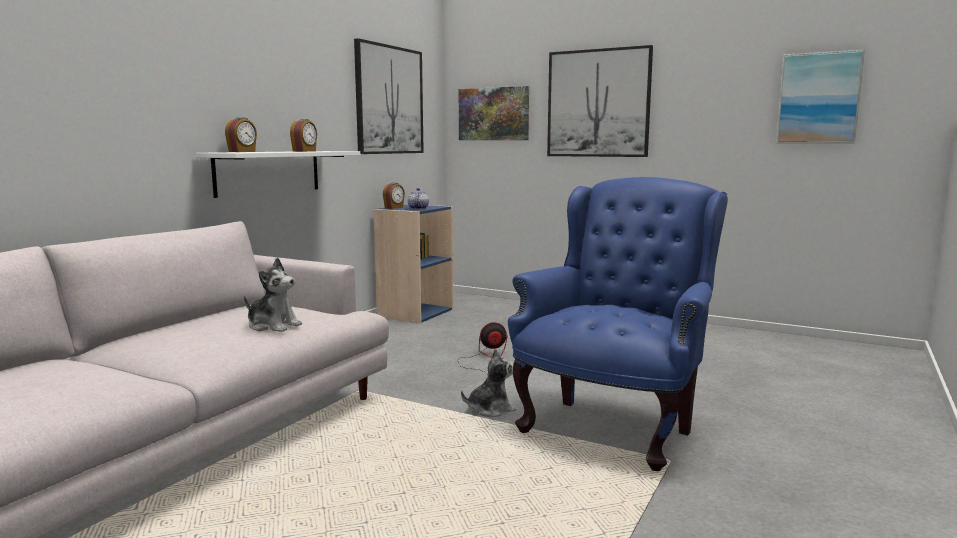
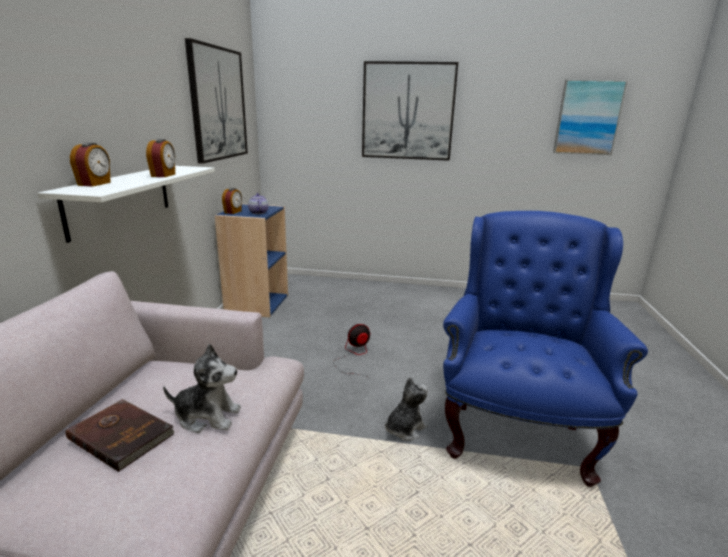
camera: 20 degrees left, 10 degrees up
picture [459,86,529,140] -> none
none -> brown book [66,399,175,472]

